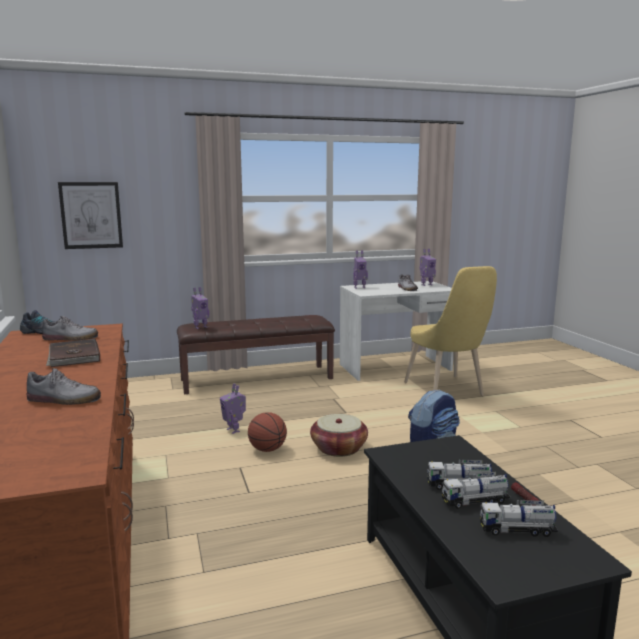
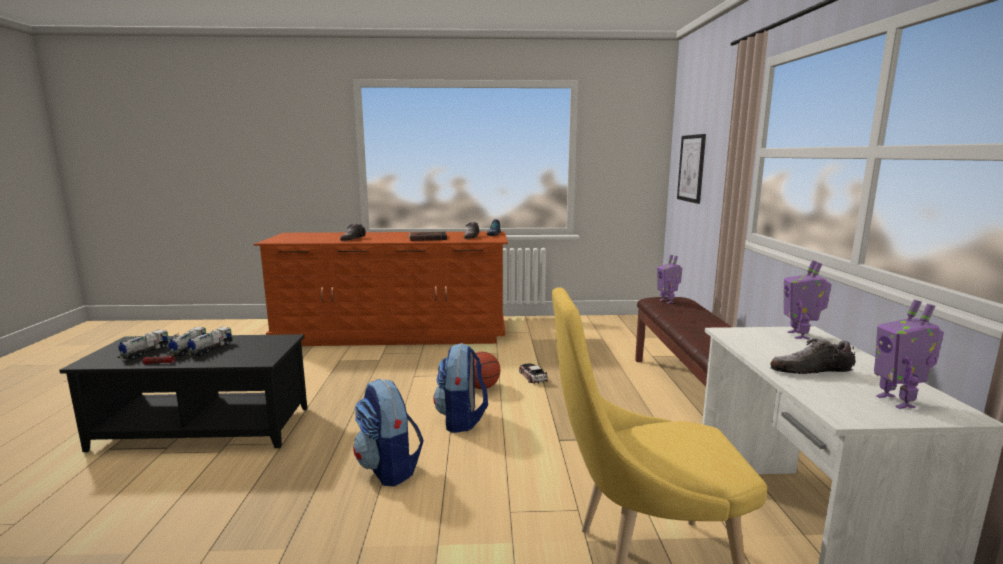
camera: 105 degrees right, 0 degrees up
toy robot [220,383,246,434] -> toy car [519,364,548,384]
basket [310,414,368,457] -> backpack [433,343,488,433]

